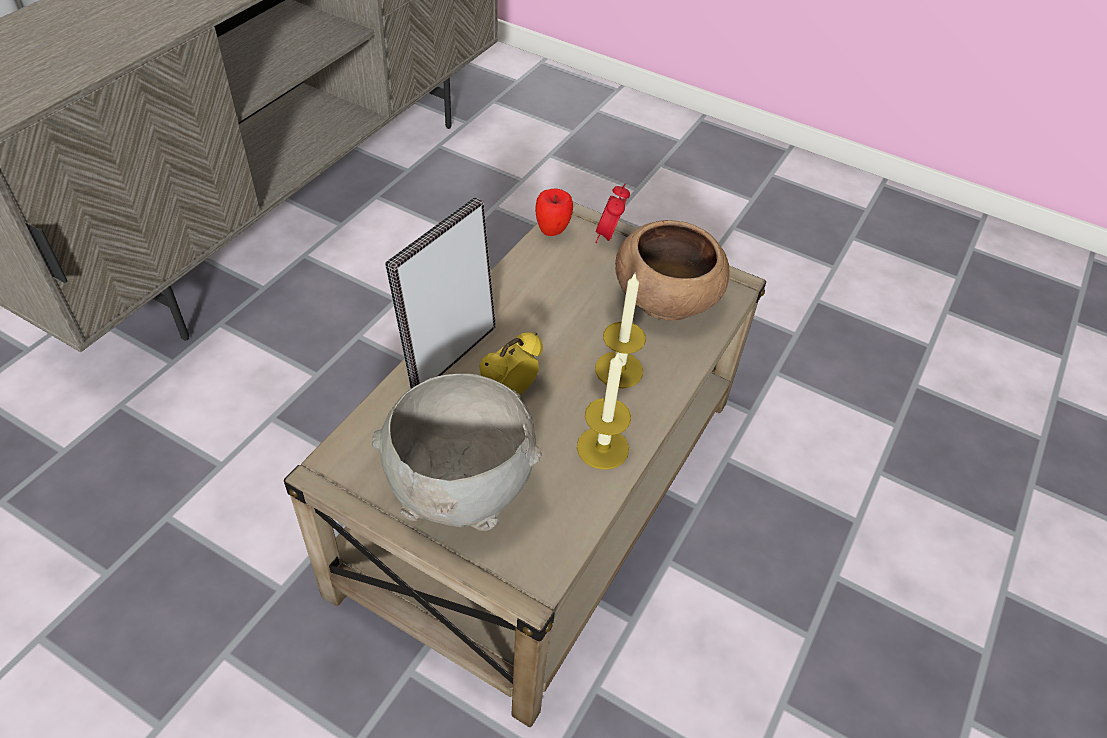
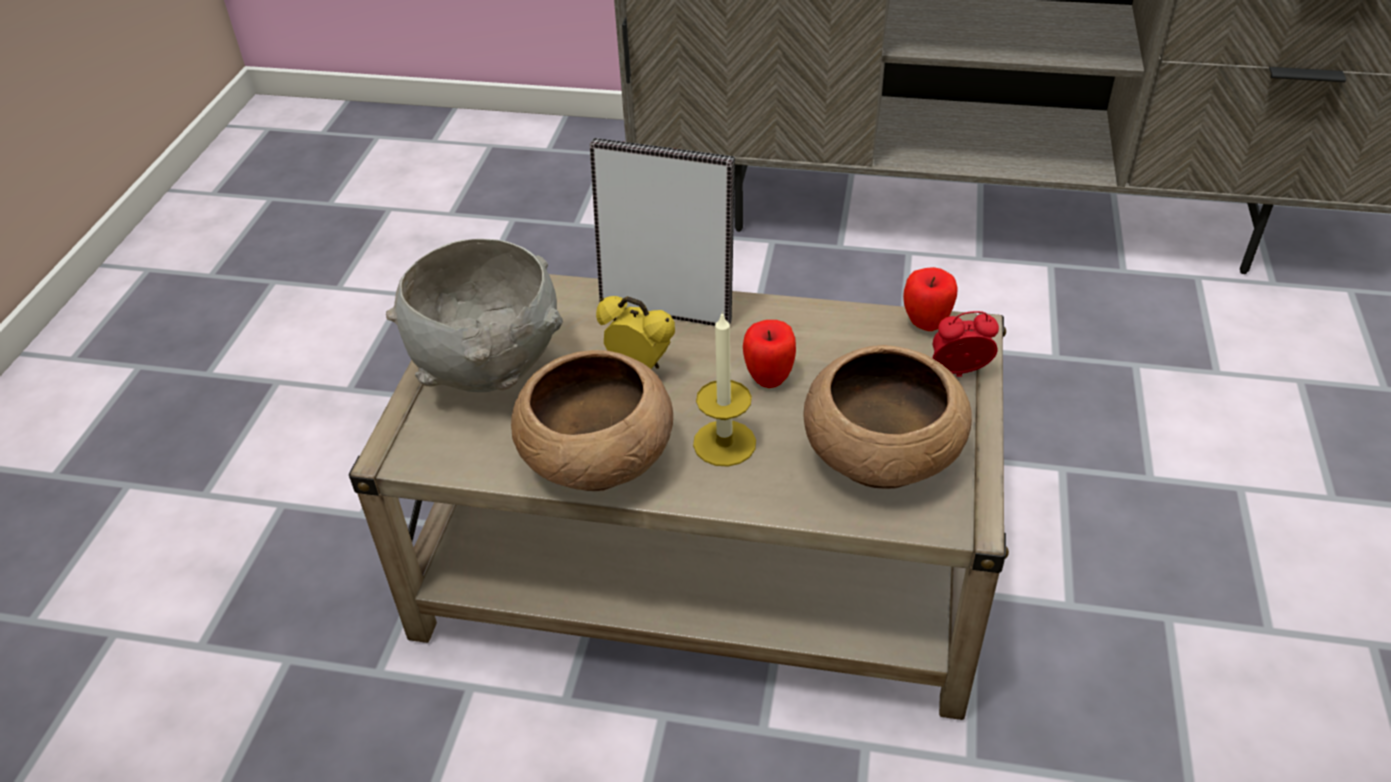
camera: 75 degrees right, 5 degrees down
candle [577,352,631,470] -> brown bowl [511,350,673,491]
none -> apple [743,320,796,388]

